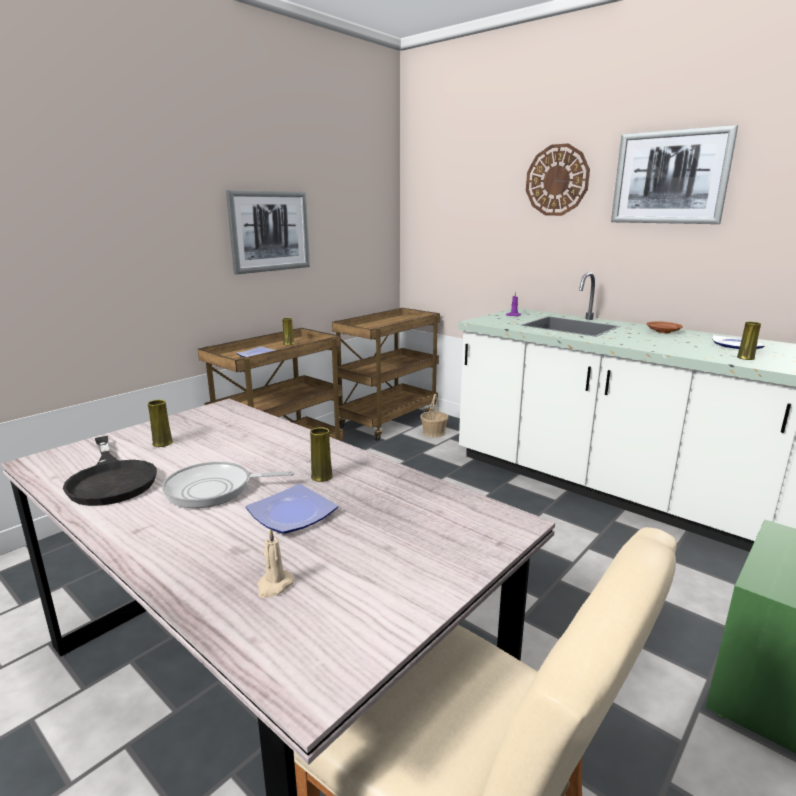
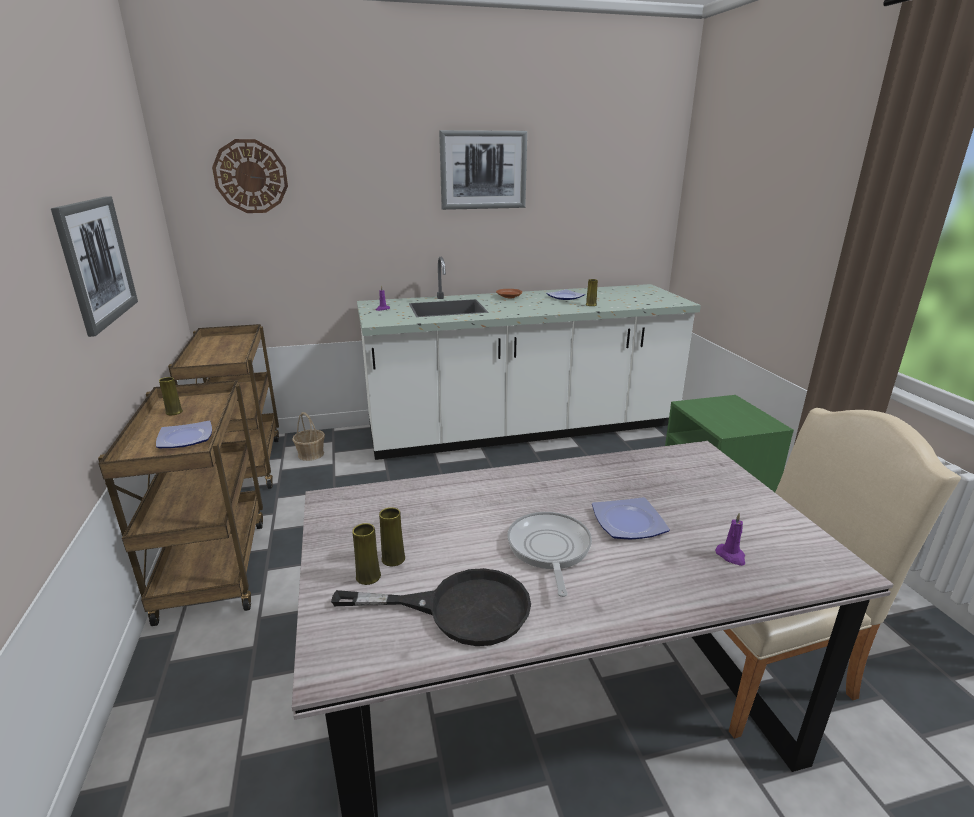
camera: 55 degrees left, 5 degrees up
frying pan [162,462,294,508] -> frying pan turned 150 degrees clockwise [507,512,592,597]
beige candle [257,528,294,598] -> purple candle [715,513,745,566]
yellow vase [310,427,333,482] -> yellow vase moved to [352,523,381,585]
wall clock [526,143,590,216] -> wall clock moved to [212,139,288,213]

